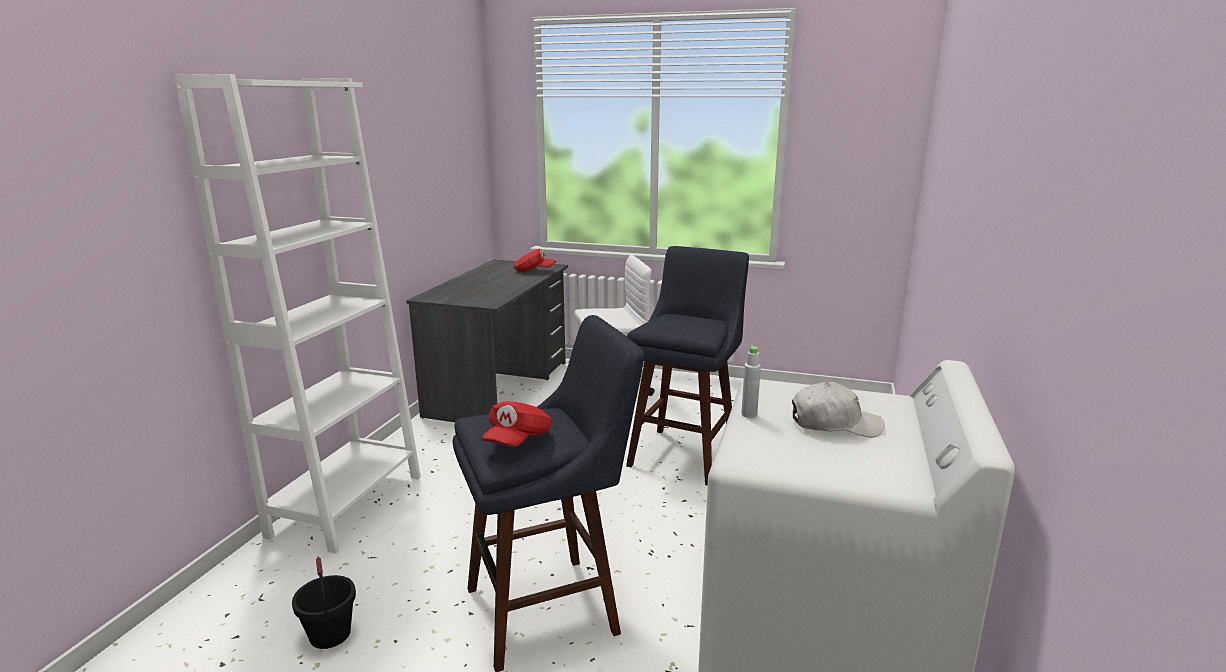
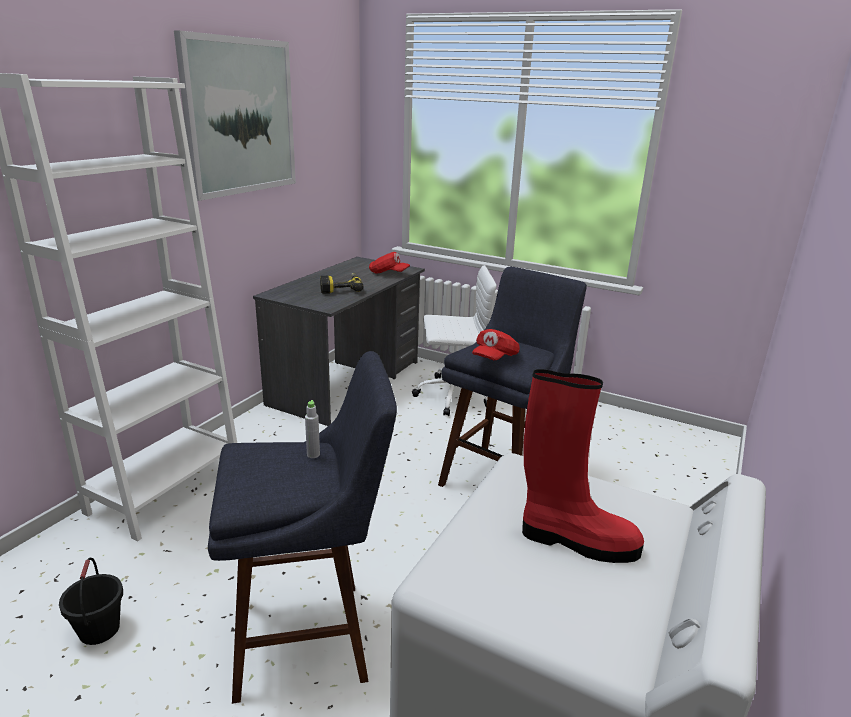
camera: 10 degrees right, 5 degrees up
red cap [482,401,551,447] -> red cap moved to [472,329,520,360]
grey bottle [741,345,761,418] -> grey bottle moved to [305,400,320,458]
white cap [792,382,885,437] -> red boot [522,369,644,563]
none -> picture [174,31,296,201]
none -> power drill [320,273,364,294]

